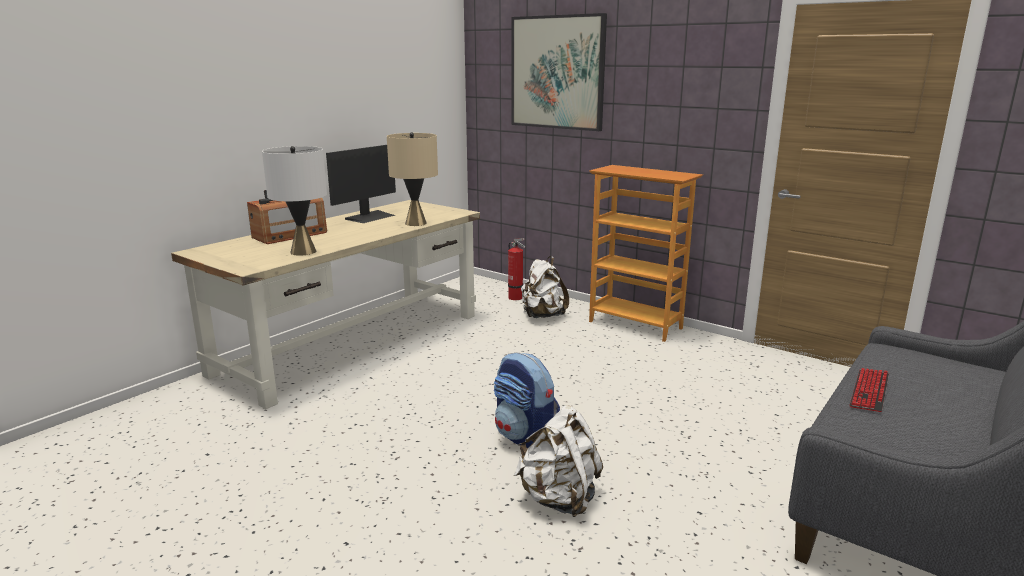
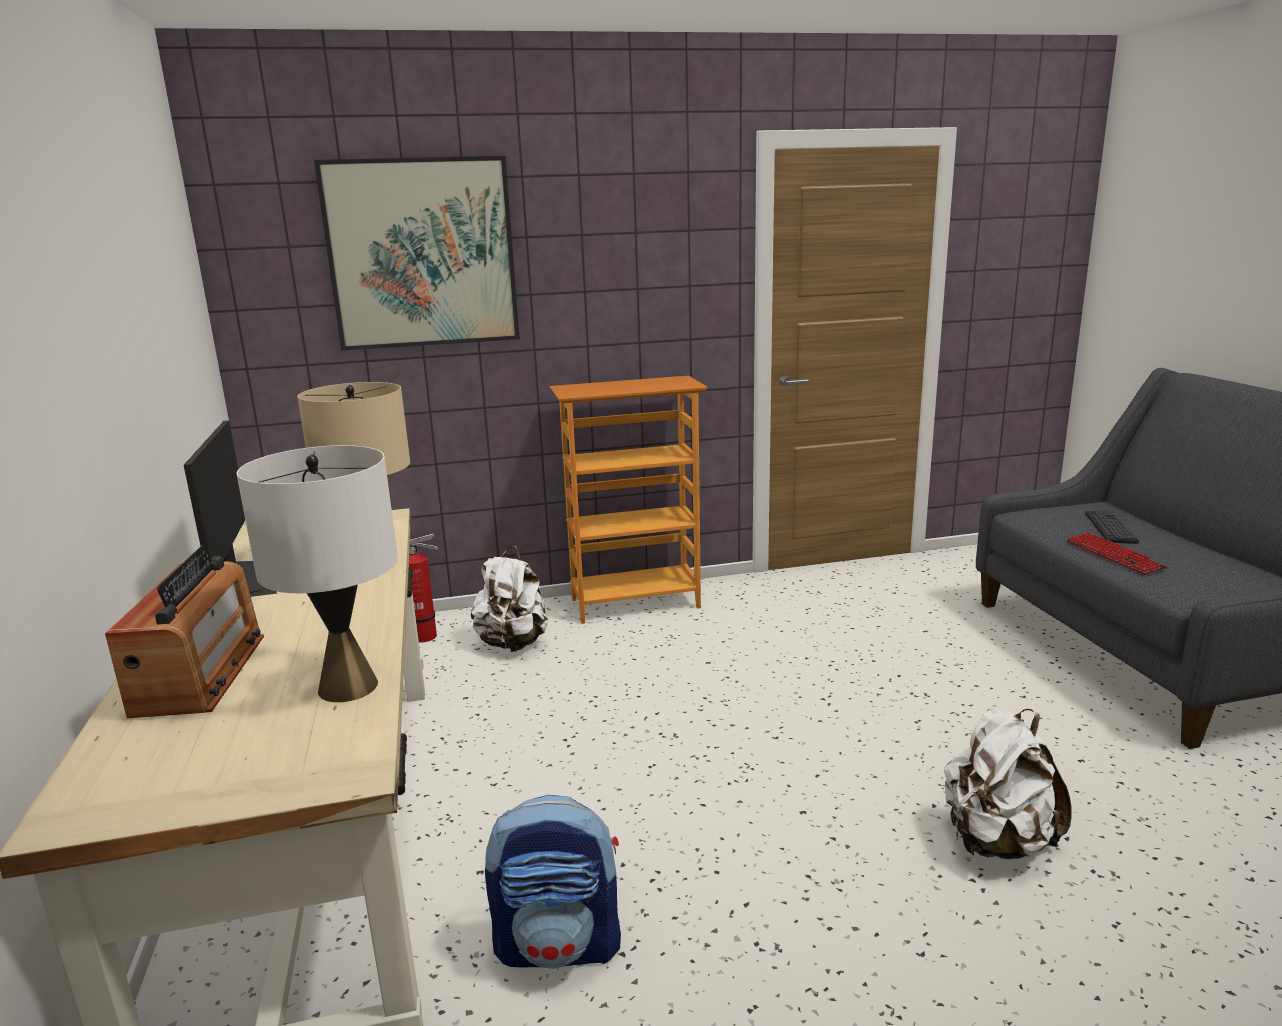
camera: 50 degrees left, 0 degrees up
backpack [494,352,560,448] -> backpack moved to [485,795,621,969]
none -> keyboard [1085,510,1139,544]

